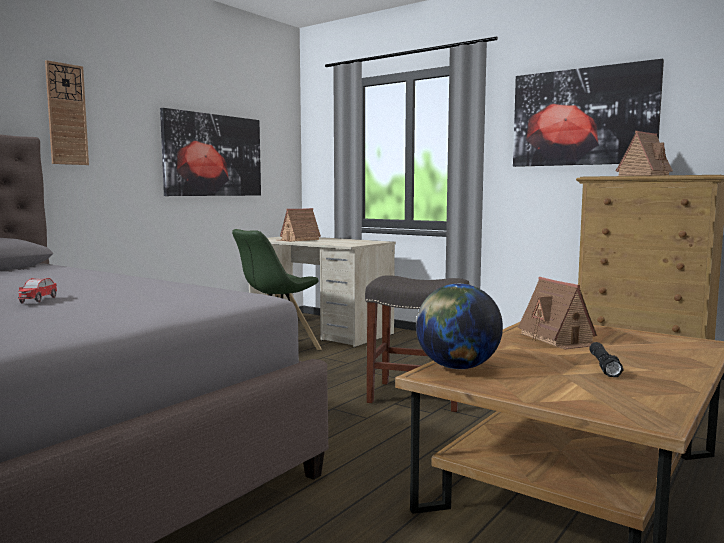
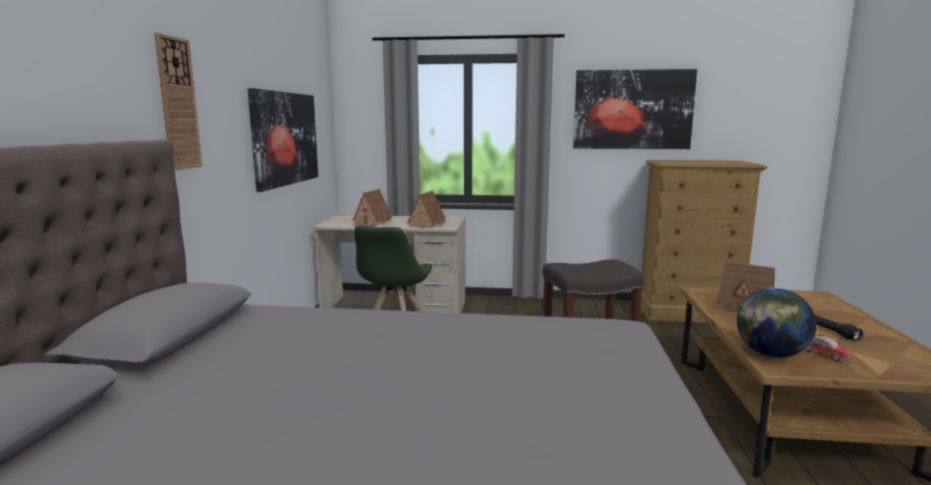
camera: 30 degrees left, 5 degrees up
toy car [17,278,57,303] -> toy car moved to [805,335,851,362]
toy house [616,131,673,176] -> toy house moved to [407,190,446,228]

